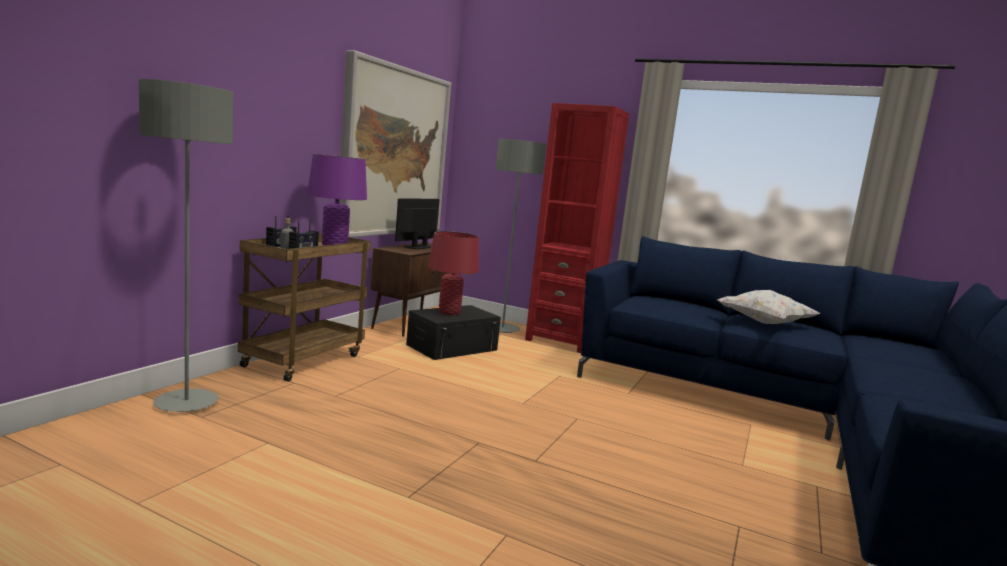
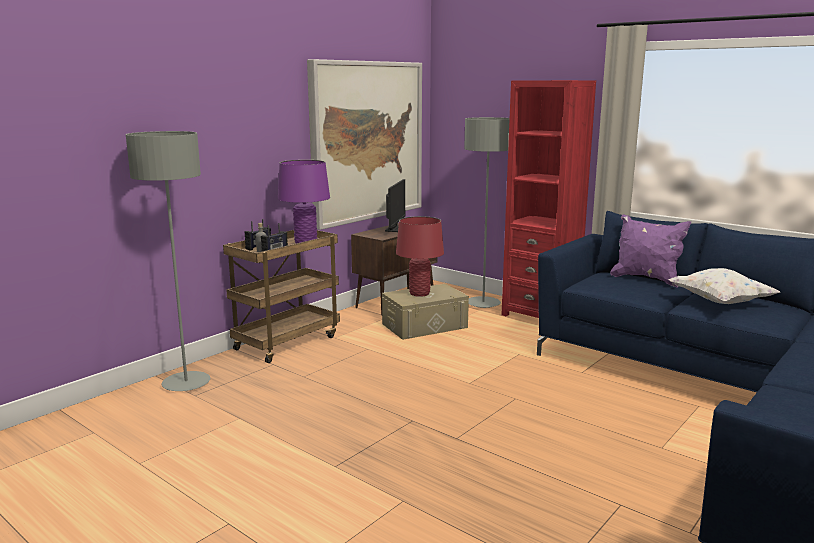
camera: 15 degrees right, 5 degrees up
monitor [395,198,440,249] -> monitor turned 150 degrees clockwise [385,179,405,232]
black storage box [406,305,501,360] -> beige storage box [382,284,469,340]
none -> purple pillow [610,214,691,288]

